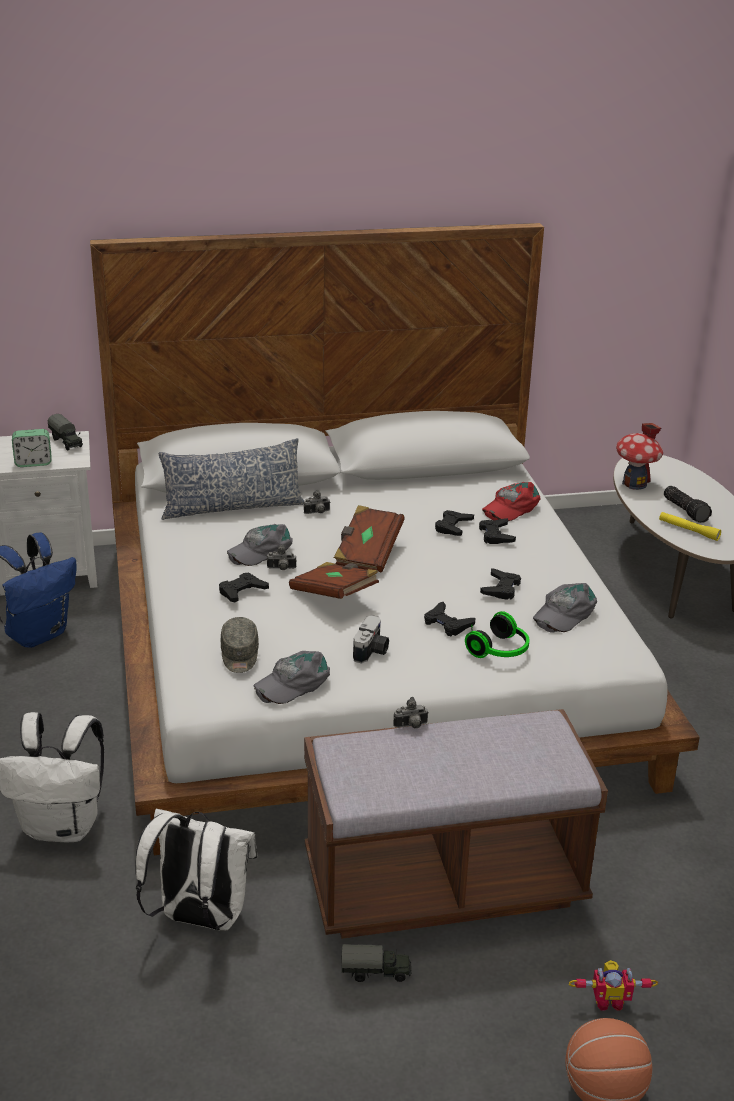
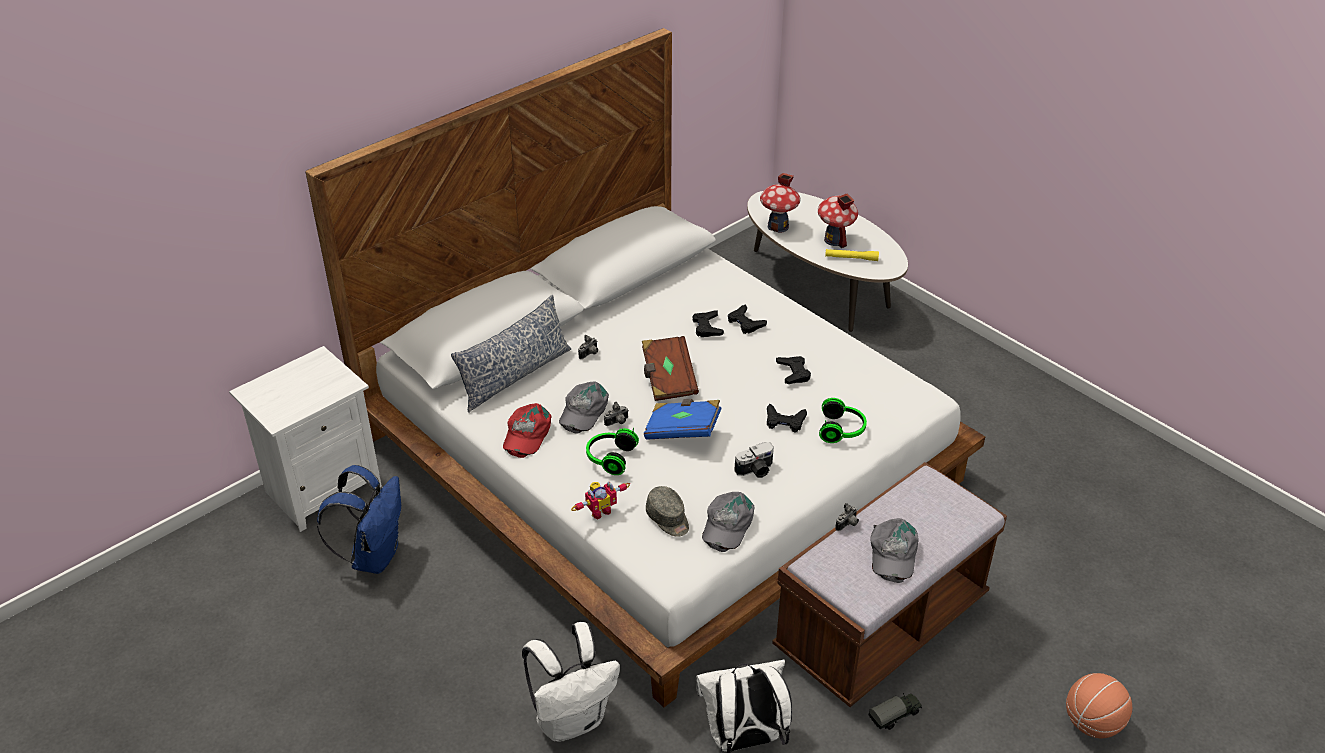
camera: 30 degrees left, 10 degrees up
alarm clock [12,429,52,467] -> none
toy truck [48,414,83,450] -> none
black game controller [219,572,269,603] -> headphones [586,428,639,475]
brown book [289,562,379,599] -> blue book [644,399,722,440]
camera [353,615,389,664] -> camera turned 75 degrees clockwise [734,442,774,478]
red cap [482,482,540,521] -> red cap moved to [503,403,552,458]
grey cap [533,583,597,632] -> grey cap moved to [870,518,918,583]
toy robot [569,960,658,1011] -> toy robot moved to [571,481,630,520]
flashlight [664,486,712,523] -> toy house [818,193,858,248]

